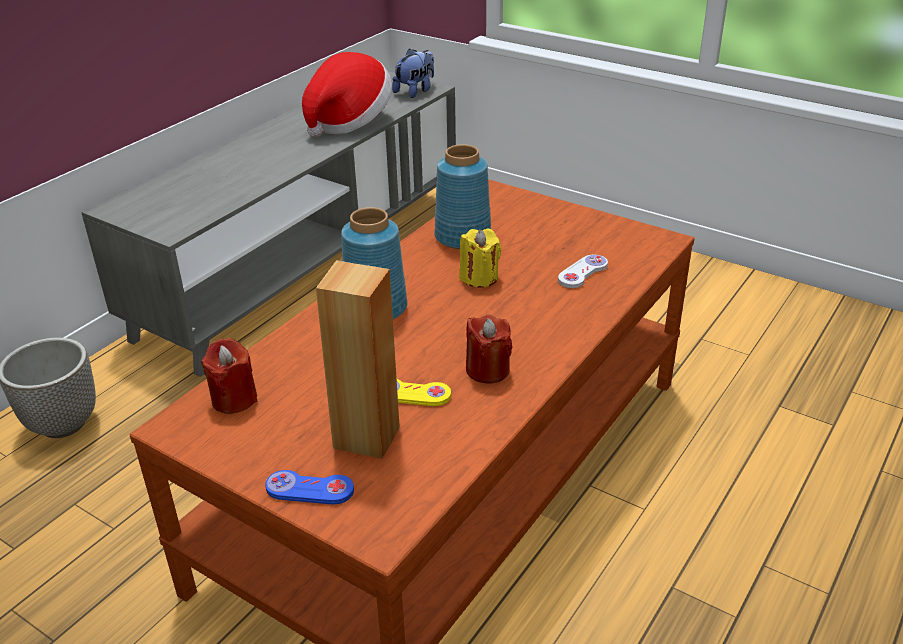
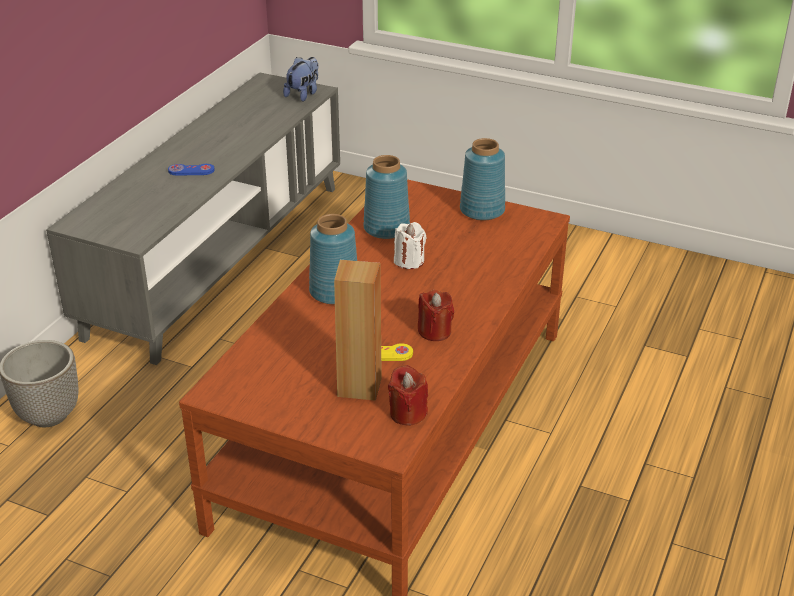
camera: 10 degrees left, 0 degrees up
red candle [201,338,257,414] -> red candle moved to [388,365,428,426]
blue game controller [265,470,354,504] -> blue game controller moved to [168,164,215,176]
hat [302,52,392,137] -> none
yellow candle [459,229,502,288] -> white candle [394,222,427,269]
white game controller [558,255,608,288] -> none
none -> blue vase [460,138,505,221]

